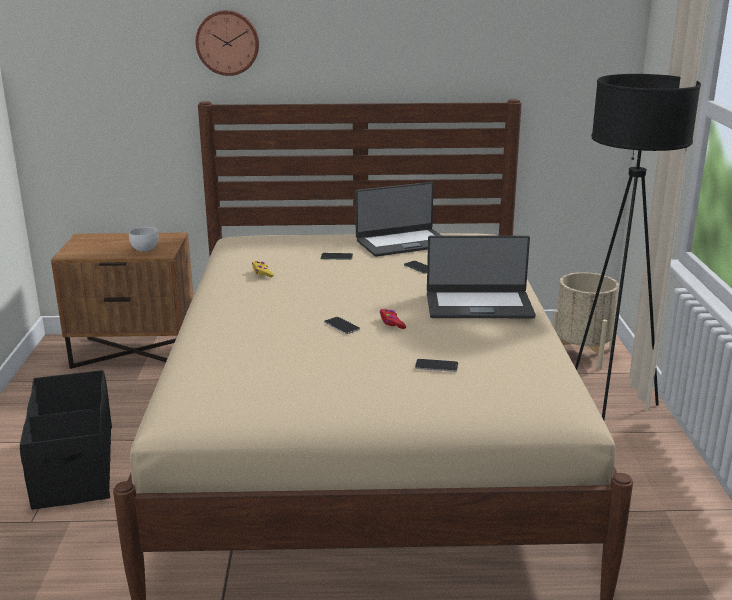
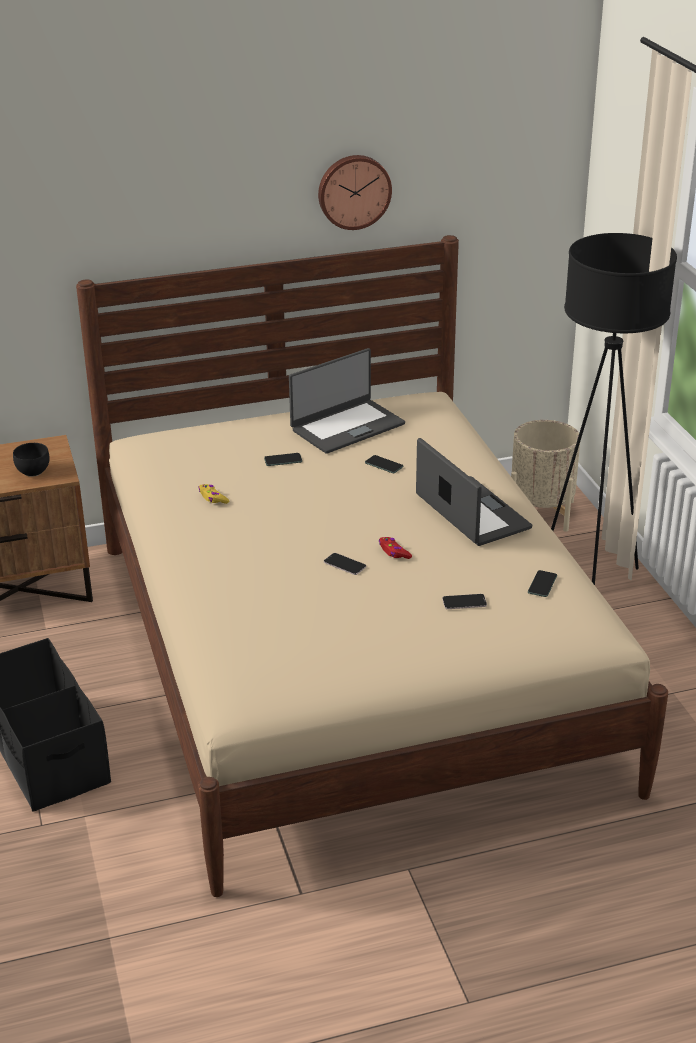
camera: 15 degrees left, 10 degrees up
white bowl [129,227,159,252] -> black bowl [13,443,50,477]
wall clock [195,10,259,76] -> wall clock moved to [318,155,392,230]
laptop [427,235,536,318] -> laptop turned 105 degrees counterclockwise [416,438,532,546]
none -> phone [528,570,557,597]

